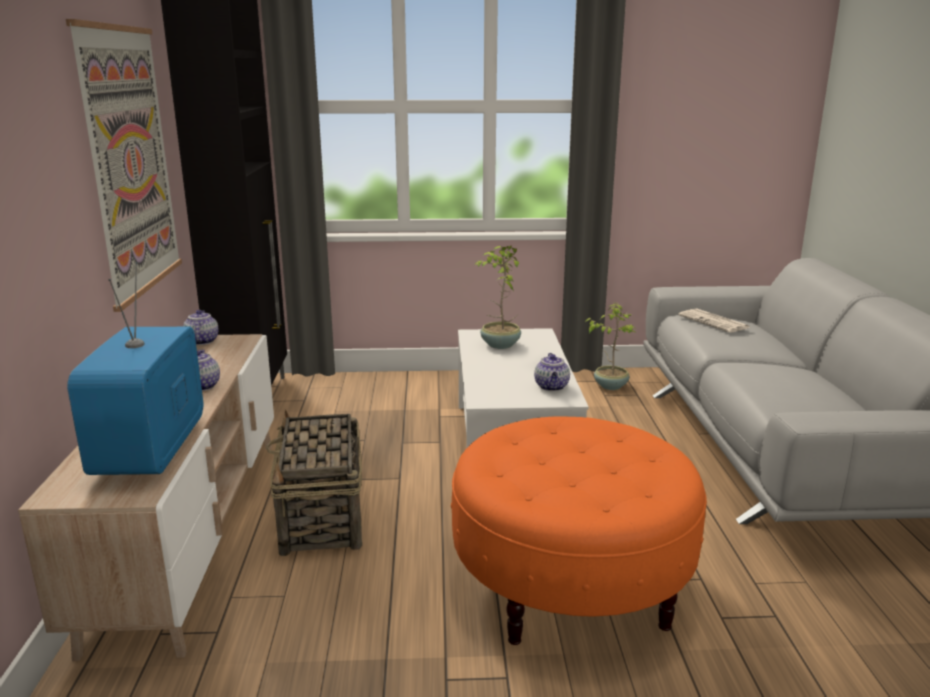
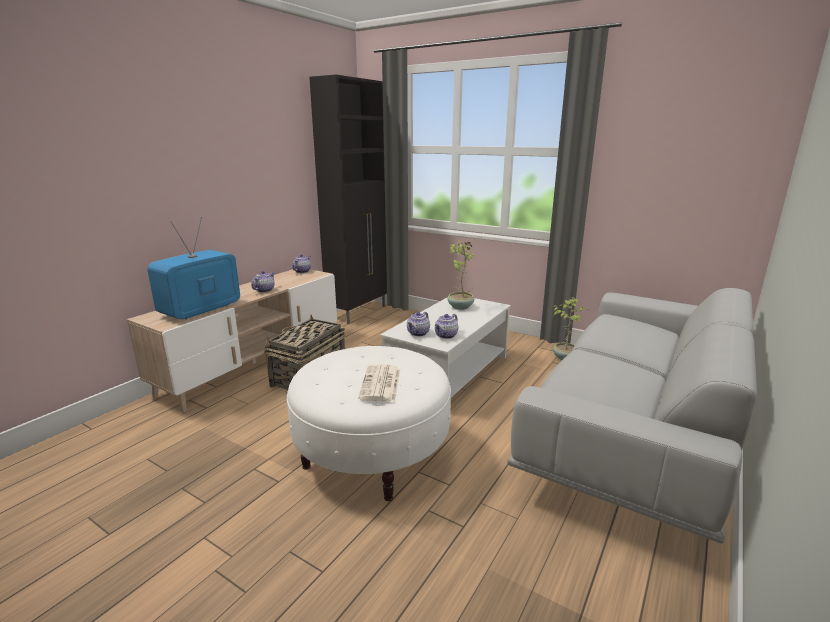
camera: 35 degrees right, 0 degrees up
picture [66,19,182,312] -> none
orange ottoman [451,416,707,645] -> white ottoman [287,346,451,501]
newspaper [678,309,750,333] -> newspaper moved to [358,364,400,401]
none -> teapot [407,312,430,336]

